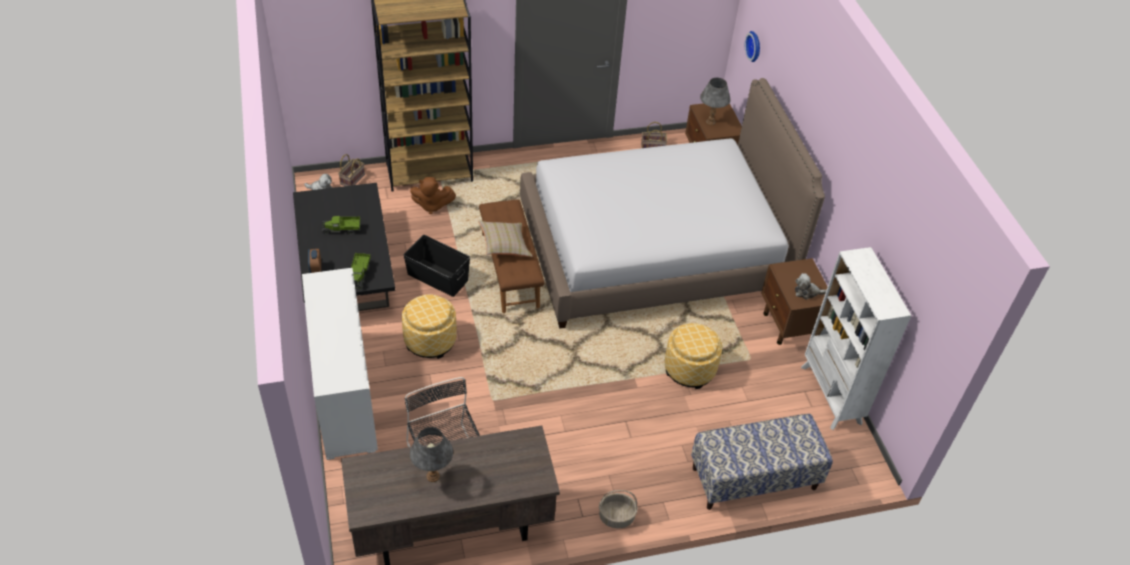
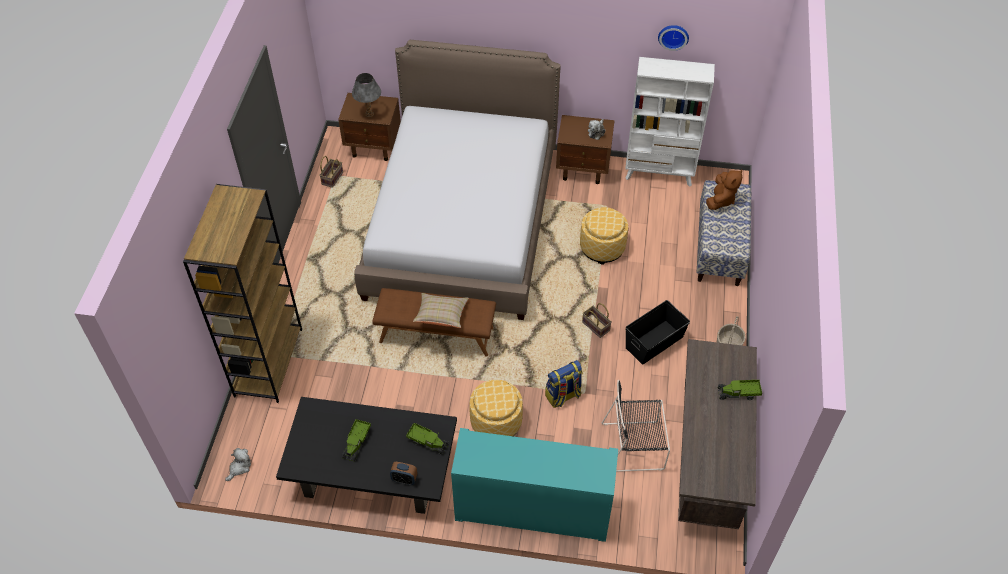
camera: 65 degrees left, 5 degrees up
white cabinet [302,268,378,460] -> turquoise cabinet [451,428,618,542]
basket [338,154,365,186] -> basket moved to [582,303,612,338]
black storage box [403,235,470,297] -> black storage box moved to [625,300,690,365]
brown plush toy [410,177,456,214] -> brown plush toy moved to [706,170,742,210]
grey table lamp [410,427,453,482] -> none
wall clock [745,31,760,62] -> wall clock moved to [658,25,689,51]
none -> backpack [545,360,583,408]
none -> toy truck [718,380,762,400]

